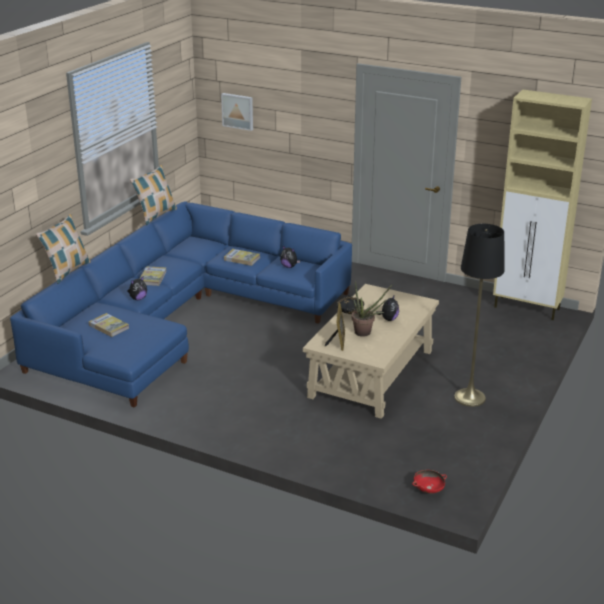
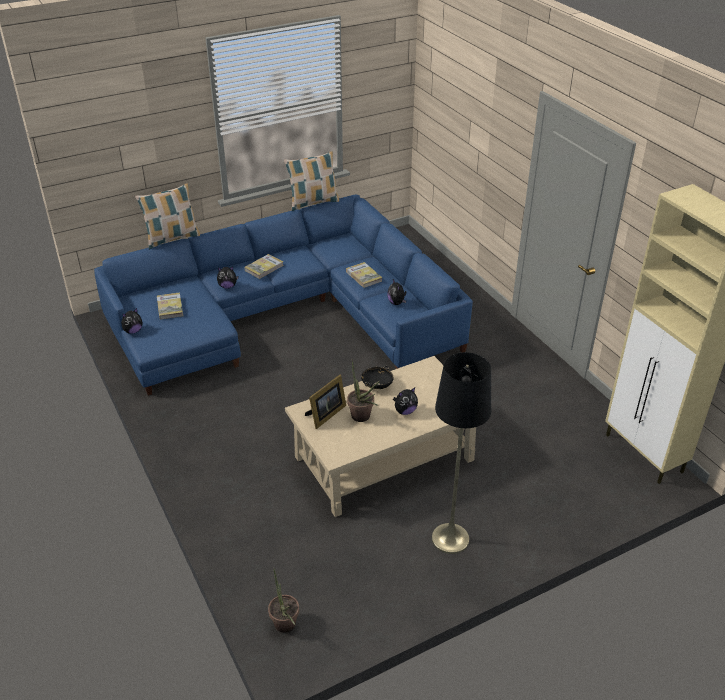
camera: 35 degrees right, 10 degrees up
picture [221,93,253,131] -> none
red bowl [412,470,447,493] -> potted plant [268,569,299,633]
none -> plush toy [121,308,142,334]

